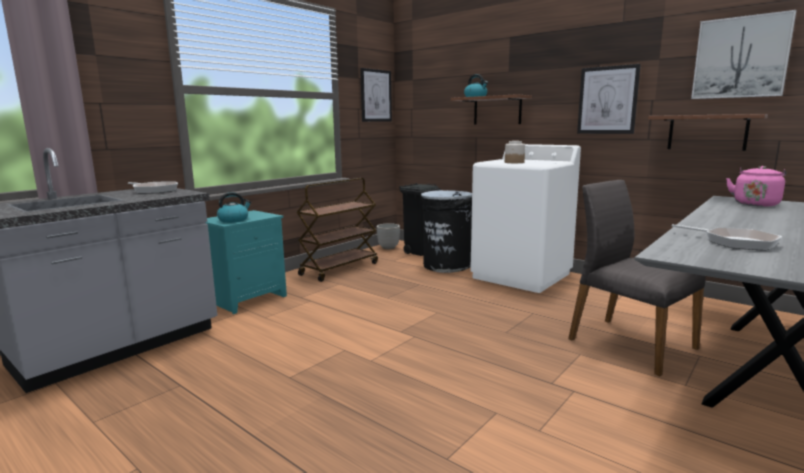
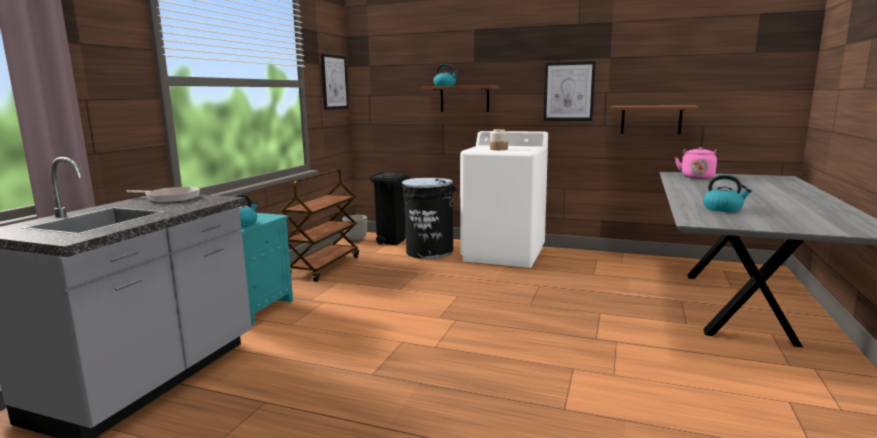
camera: 20 degrees left, 0 degrees up
grey chair [568,180,706,376] -> none
frying pan [671,224,782,251] -> kettle [703,175,752,212]
picture [691,10,797,99] -> none

